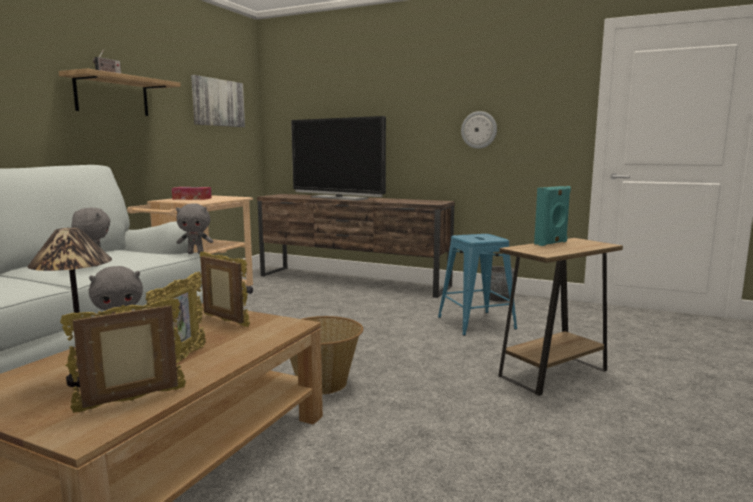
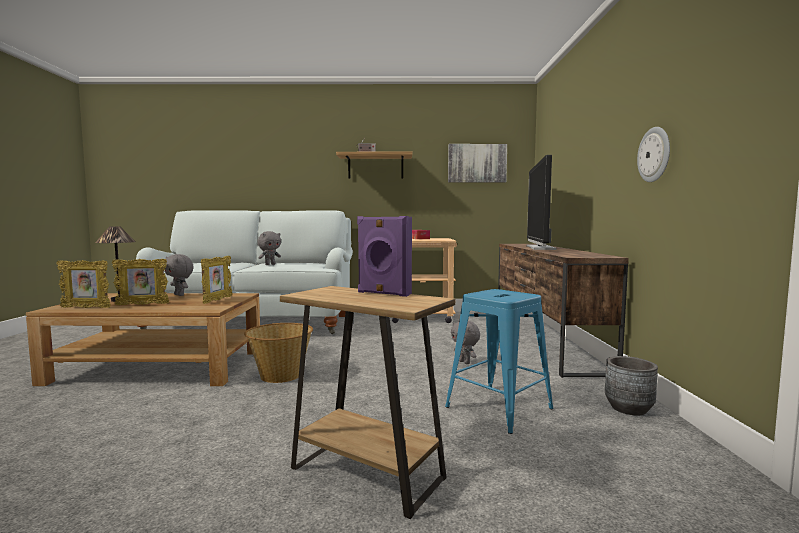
camera: 65 degrees right, 5 degrees down
picture frame [60,299,186,413] -> picture frame turned 150 degrees clockwise [57,260,111,308]
grey plush toy [176,203,213,254] -> grey plush toy moved to [451,321,480,364]
turquoise speaker [534,186,571,246] -> purple speaker [357,216,412,297]

